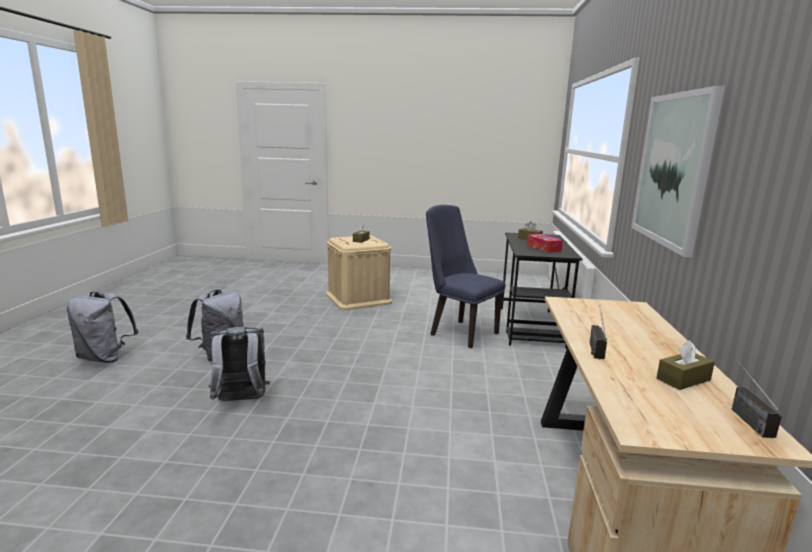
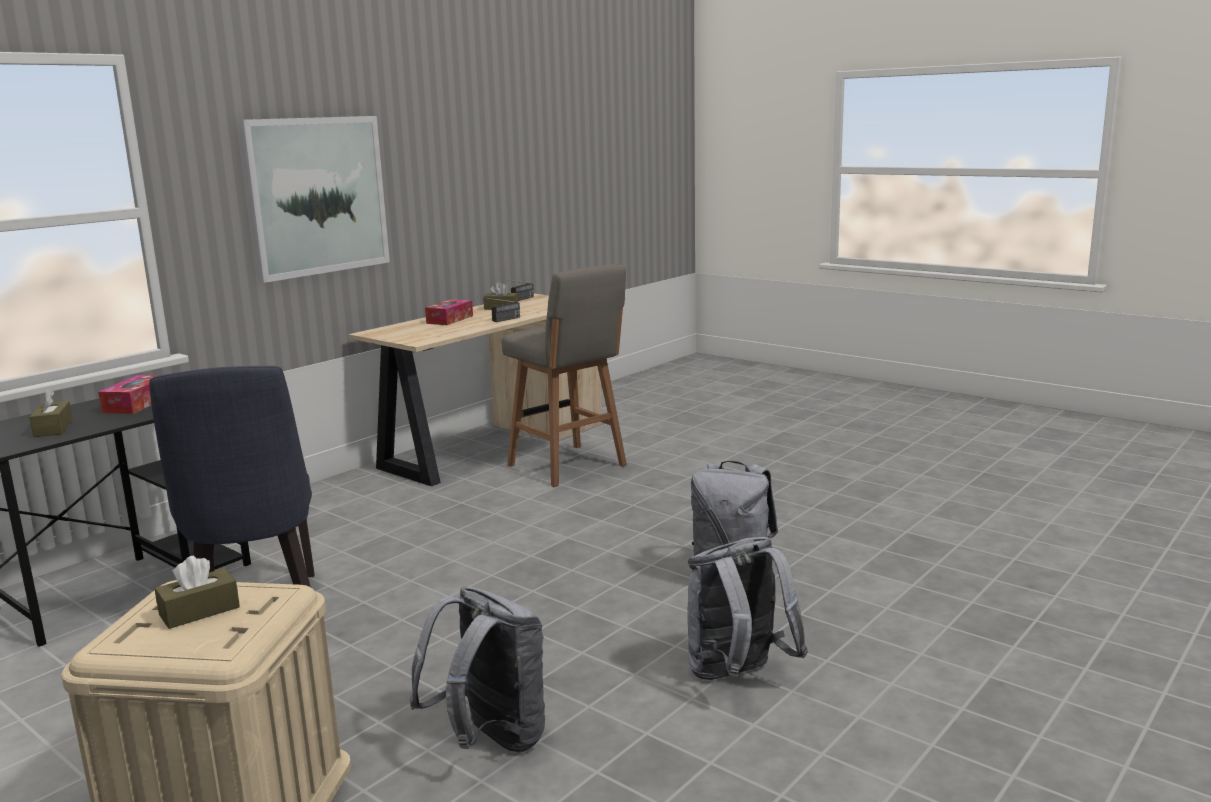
camera: 145 degrees left, 0 degrees up
grey backpack [67,292,138,363] -> grey backpack moved to [410,586,545,753]
none -> tissue box [425,299,473,325]
none -> grey stool [501,264,627,487]

